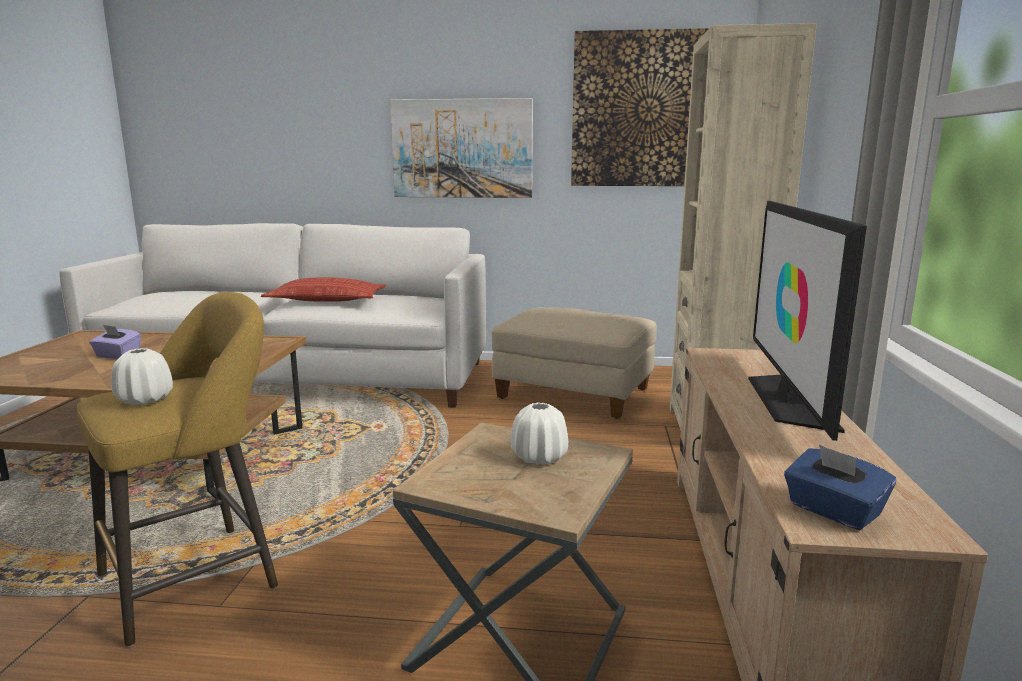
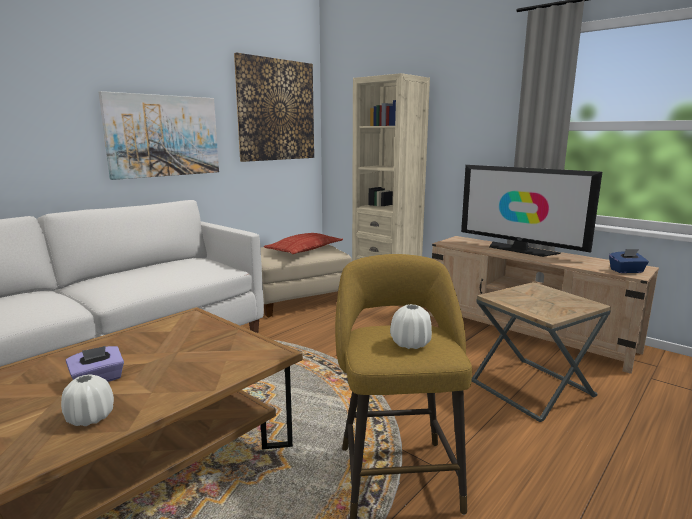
camera: 55 degrees left, 0 degrees up
pillow [261,277,386,302] -> pillow moved to [263,233,343,254]
white vase [511,402,568,465] -> white vase moved to [61,374,114,426]

